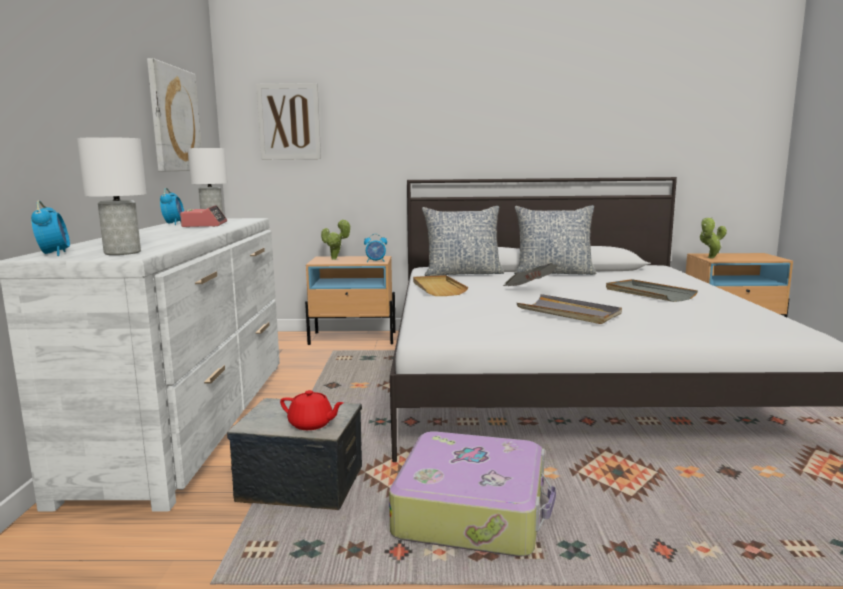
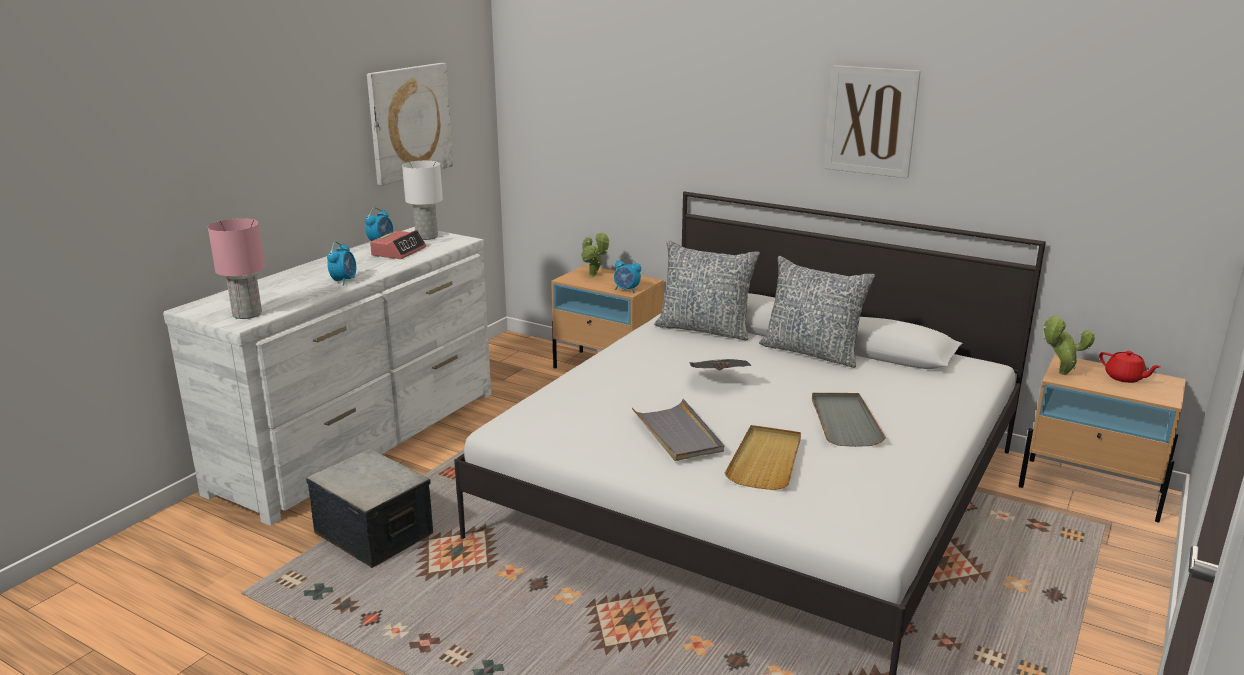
camera: 30 degrees right, 10 degrees up
alarm clock [31,200,70,256] -> alarm clock moved to [327,242,356,286]
white table lamp [77,137,147,255] -> pink table lamp [208,218,265,319]
picture [256,83,321,160] -> picture moved to [825,65,921,178]
red teapot [280,390,344,430] -> red teapot moved to [1099,351,1161,383]
suitcase [389,431,556,556] -> none
beige tray [413,275,468,296] -> beige tray moved to [725,425,801,490]

